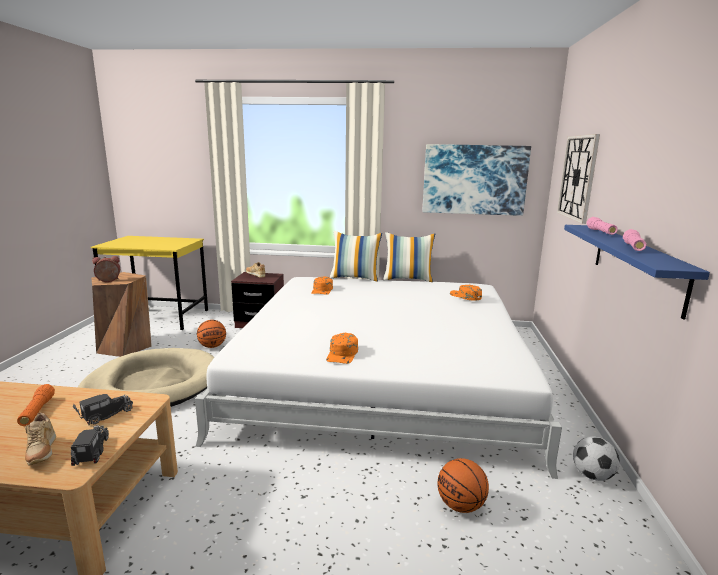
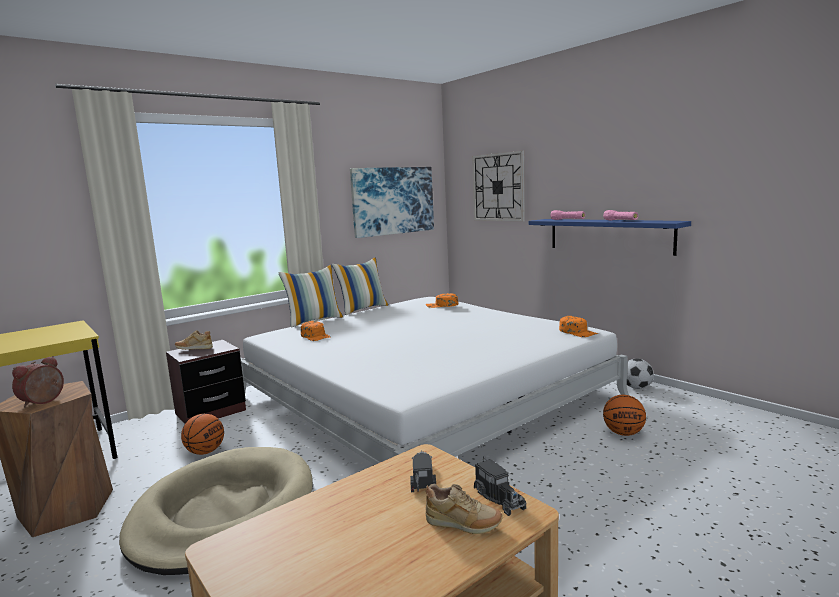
camera: 45 degrees left, 5 degrees down
orange flashlight [17,384,55,426] -> none
toy truck [71,424,109,466] -> toy truck turned 150 degrees counterclockwise [474,456,527,516]
orange cap [326,333,358,364] -> orange cap moved to [559,316,598,337]

